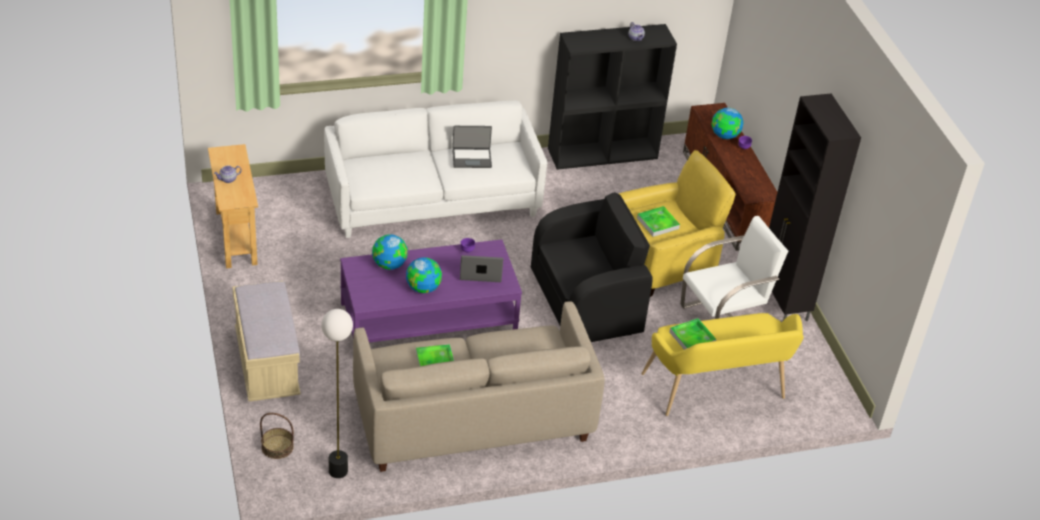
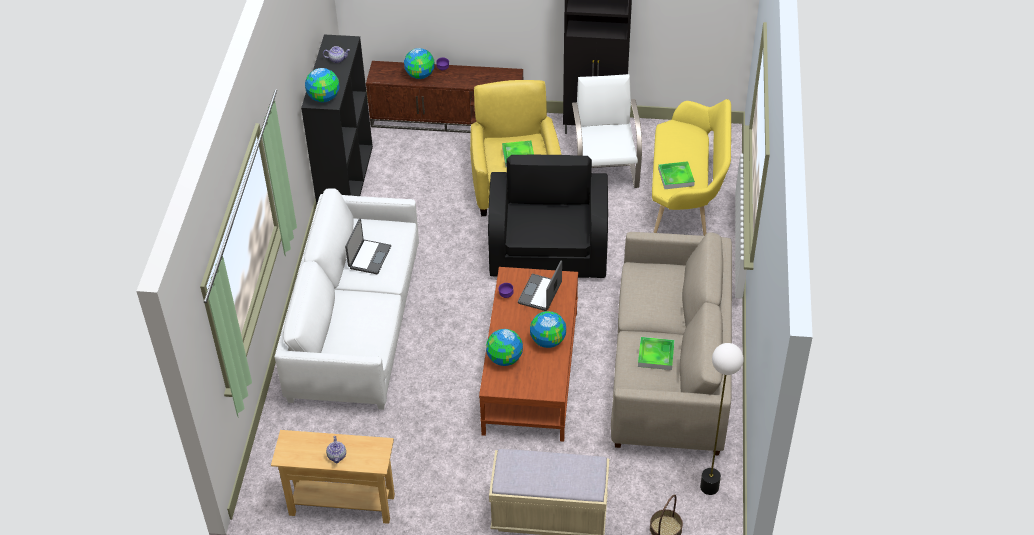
camera: 65 degrees left, 5 degrees up
purple coffee table [340,239,522,343] -> brown coffee table [479,267,578,442]
none -> globe [305,68,339,102]

